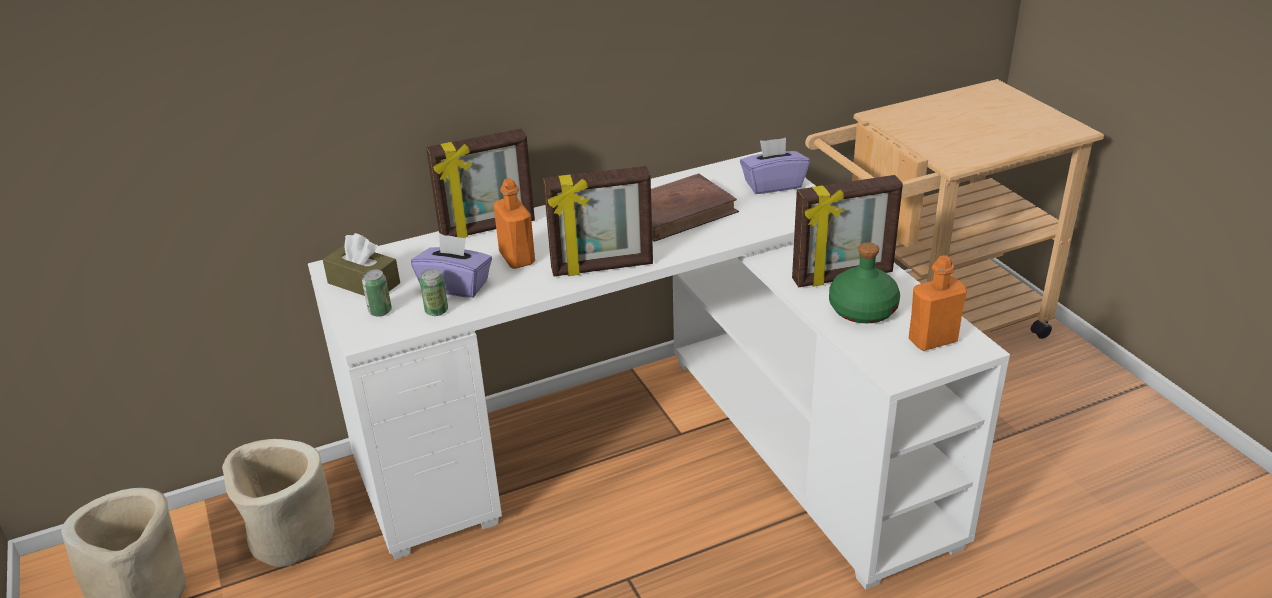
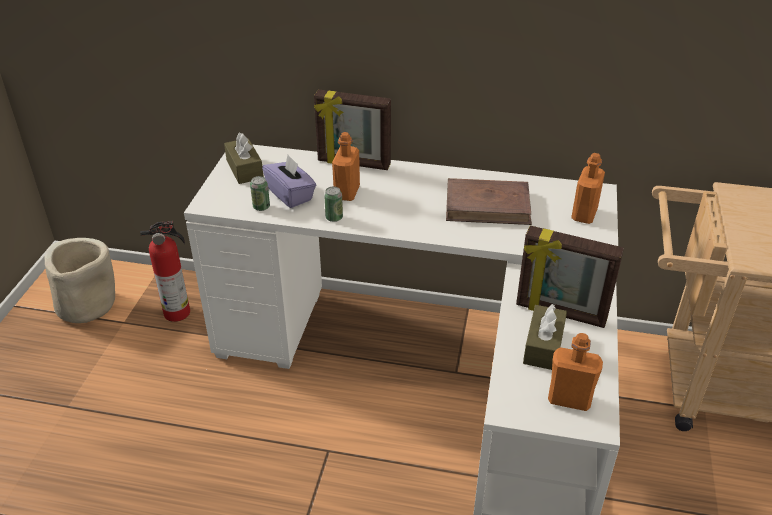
camera: 35 degrees right, 5 degrees up
beige planter [222,439,334,567] -> fire extinguisher [140,221,190,322]
can [362,269,392,317] -> can moved to [324,186,343,222]
picture frame [543,166,653,276] -> none
purple tissue box [740,138,810,194] -> orange bottle [571,153,605,224]
green bottle [829,242,900,323] -> brown tissue box [523,304,567,370]

